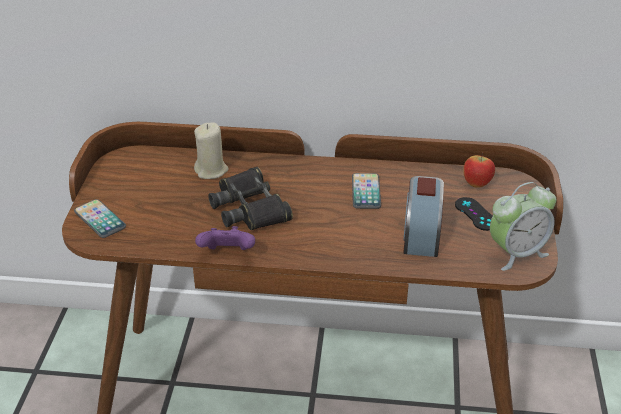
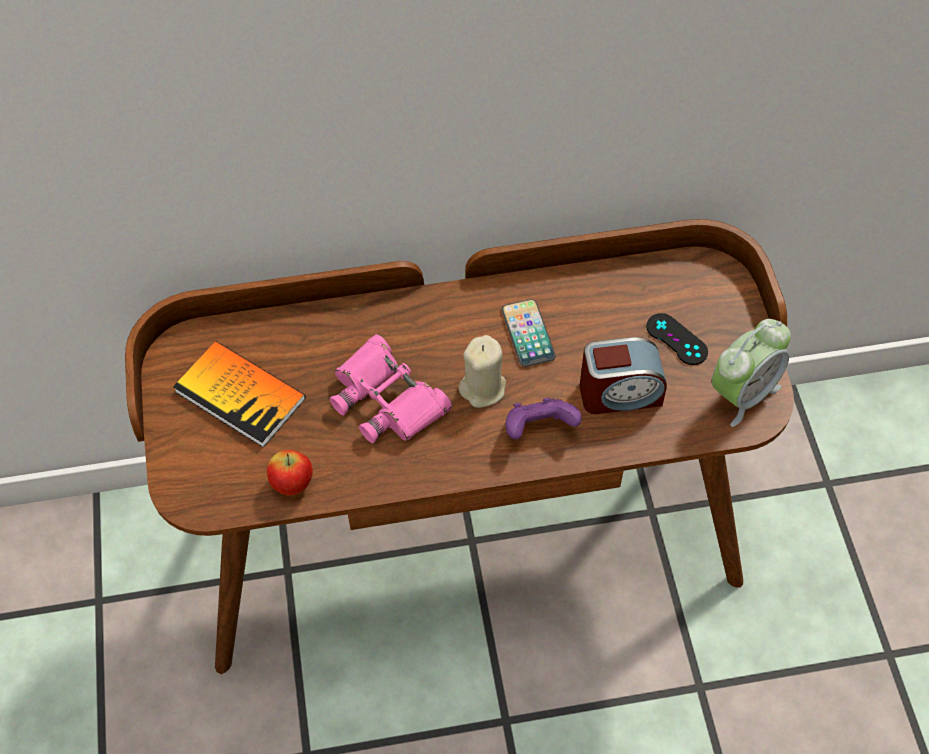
camera: 15 degrees left, 20 degrees up
phone [74,199,126,238] -> none
beige candle [194,122,229,179] -> beige candle moved to [458,335,506,408]
purple game controller [195,226,255,250] -> purple game controller moved to [506,398,582,439]
black binoculars [208,167,293,230] -> pink binoculars [330,334,452,443]
alarm clock [403,176,444,257] -> alarm clock turned 90 degrees counterclockwise [580,337,667,414]
apple [463,152,495,188] -> apple moved to [267,450,313,496]
none -> book [173,341,306,448]

